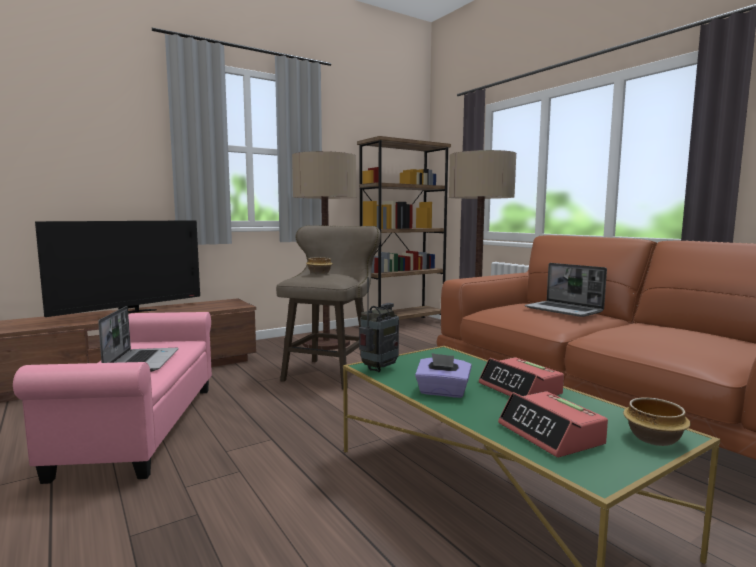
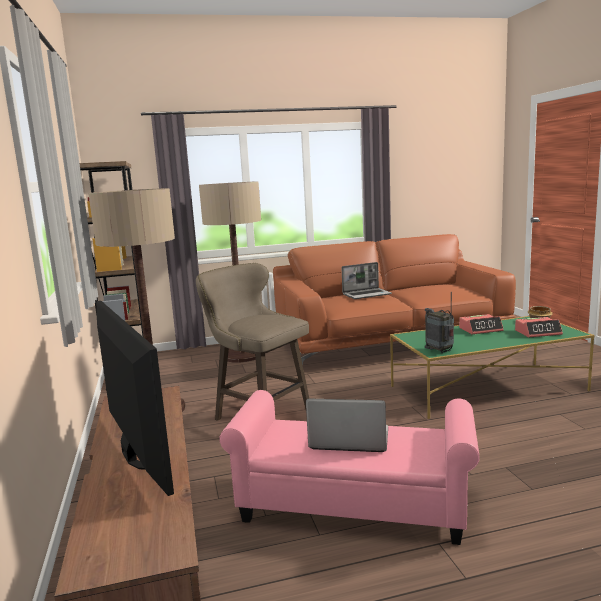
camera: 70 degrees left, 5 degrees up
bowl [306,257,333,275] -> none
purple tissue box [415,353,472,398] -> none

